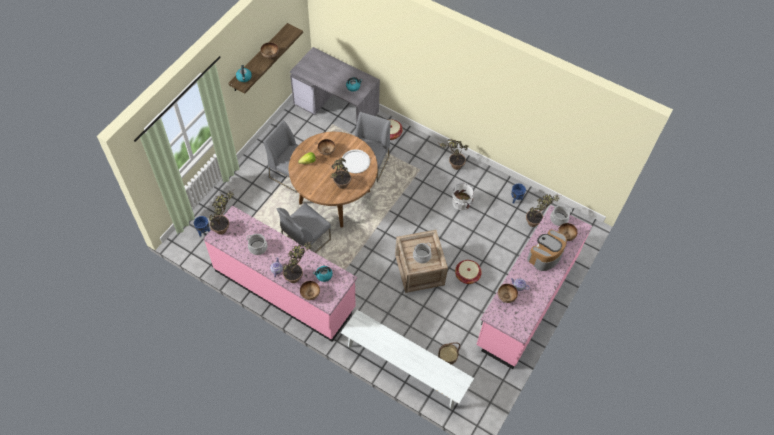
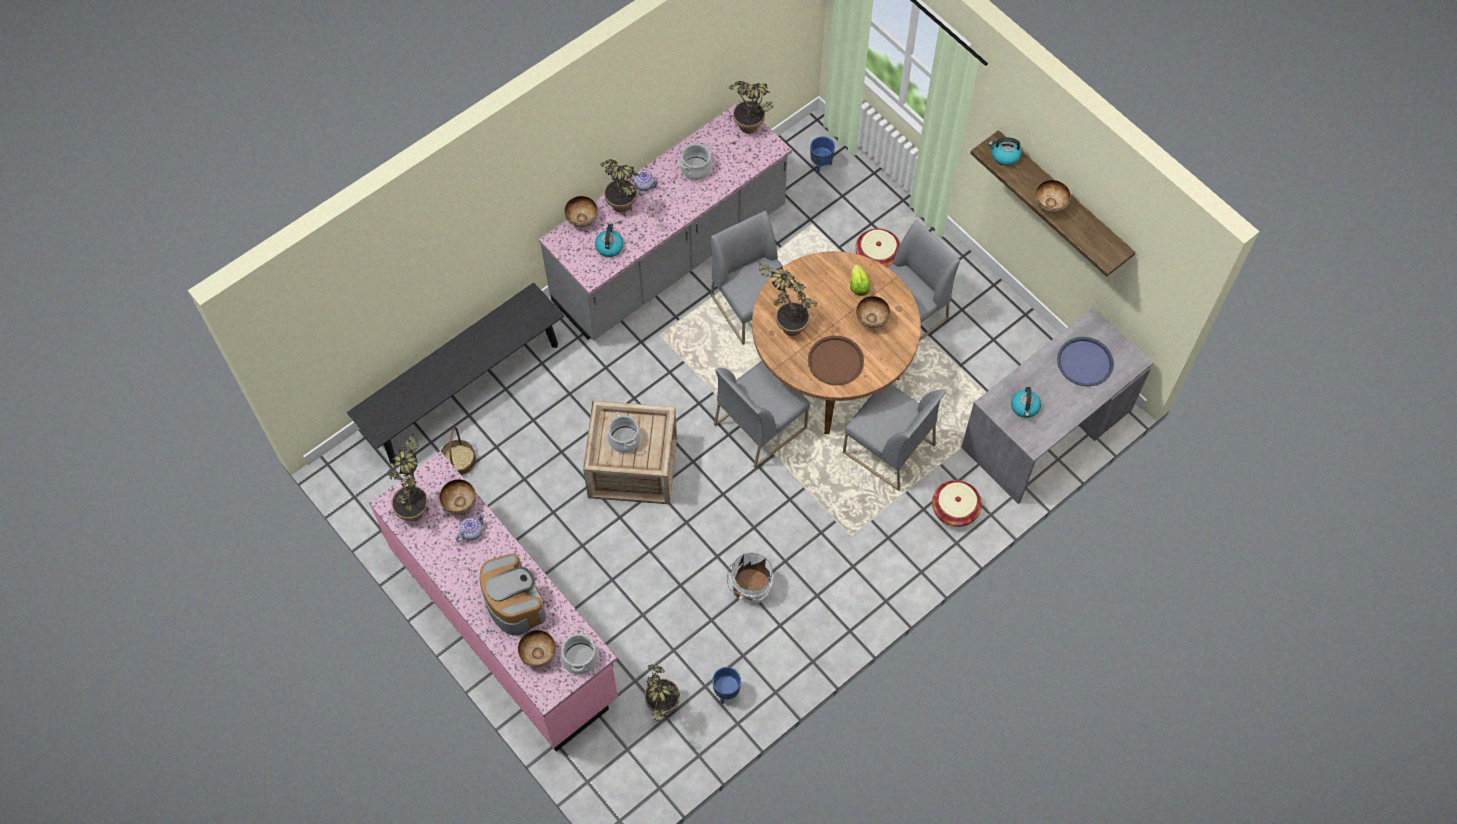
camera: 110 degrees right, 5 degrees up
pink counter [203,206,357,342] -> grey counter [539,101,792,340]
white tray [341,149,370,173] -> brown tray [808,336,864,385]
white bench [341,310,474,409] -> black bench [347,282,564,463]
potted plant [439,139,468,170] -> potted plant moved to [388,433,428,521]
basket [455,260,482,284] -> basket moved to [855,228,900,267]
none -> grey chair [714,361,810,468]
none -> blue tray [1057,337,1114,386]

